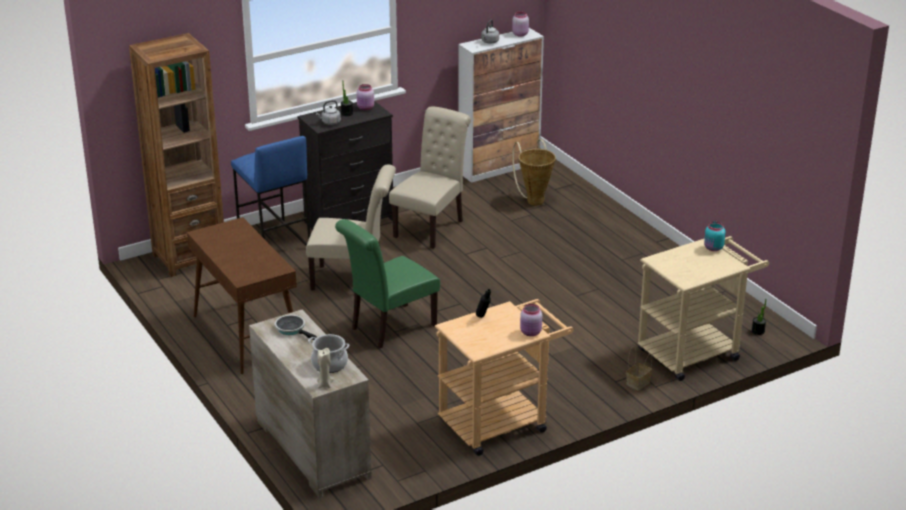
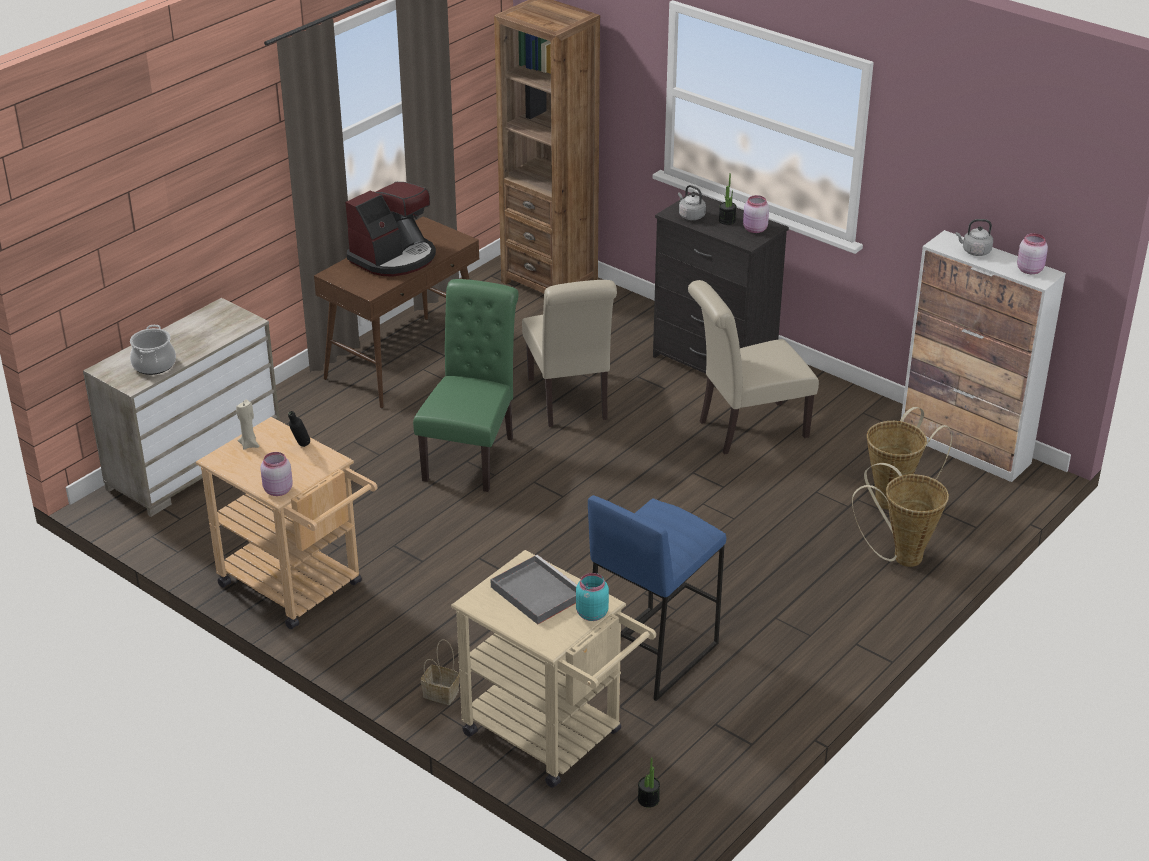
camera: 70 degrees right, 5 degrees up
blue stool [231,136,311,246] -> blue stool moved to [588,495,726,701]
frying pan [275,315,317,340] -> none
beige candle [317,348,334,388] -> beige candle moved to [236,399,260,450]
green chair [335,219,440,348] -> green chair turned 75 degrees clockwise [413,279,519,492]
beige chair [389,106,471,249] -> beige chair turned 150 degrees clockwise [688,280,819,455]
none -> coffee machine [345,182,436,277]
none -> grey tray [490,555,577,624]
none -> basket [852,463,949,567]

